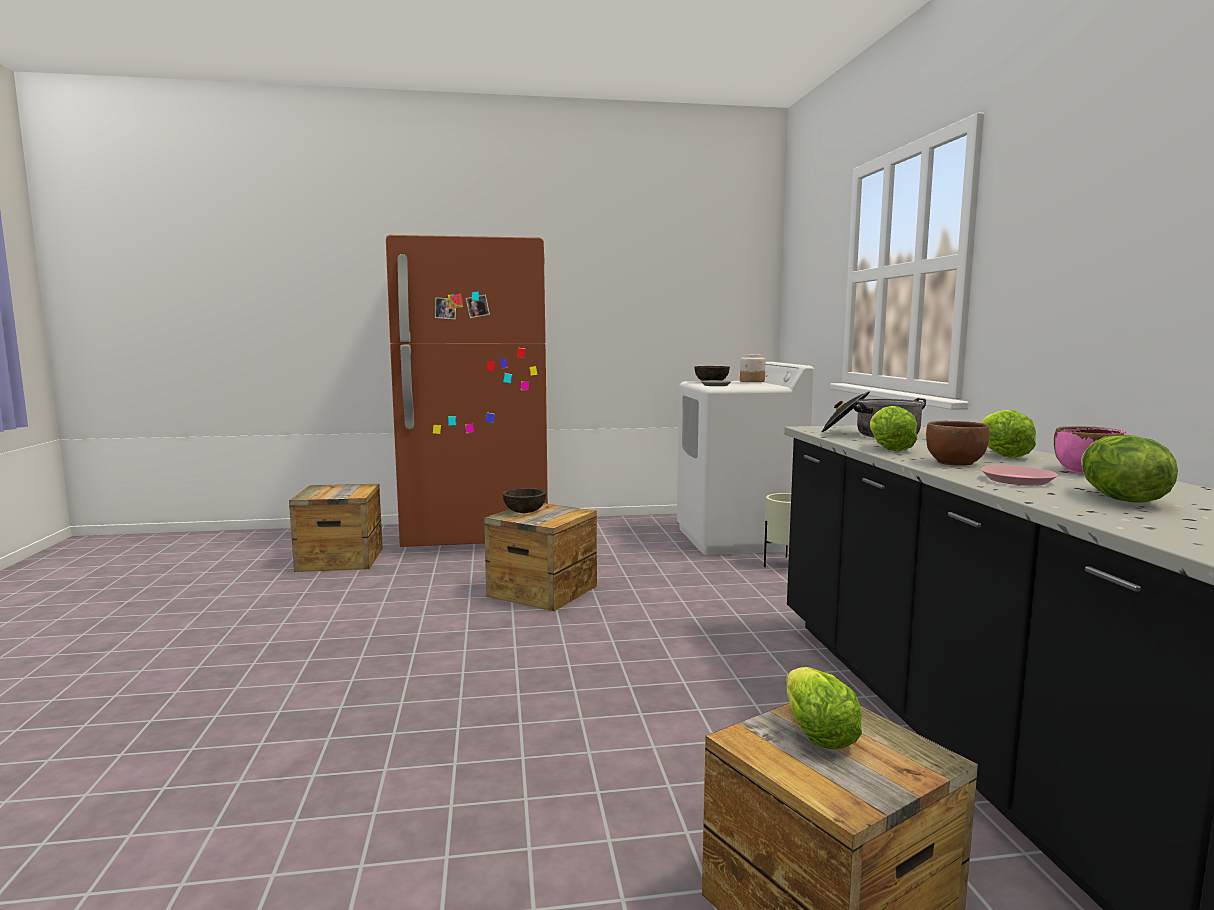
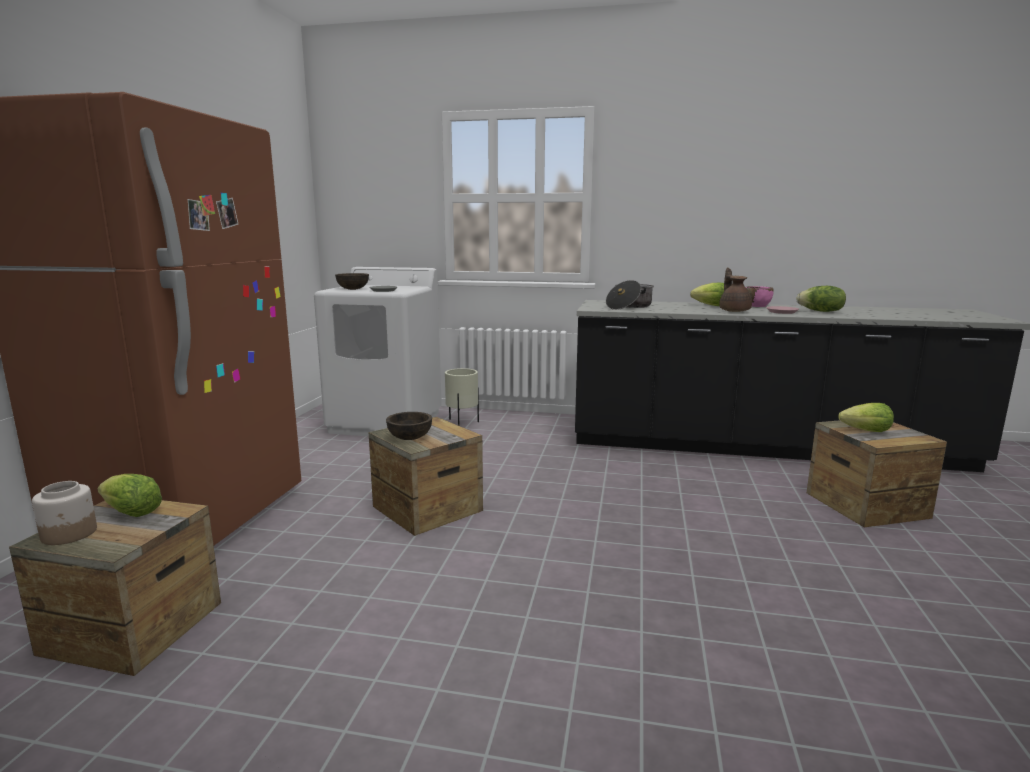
camera: 70 degrees left, 5 degrees up
jar [740,354,766,382] -> jar moved to [32,481,97,545]
lettuce [870,406,917,452] -> lettuce moved to [97,474,162,517]
brown bowl [926,421,990,466] -> brown teapot [719,268,752,312]

